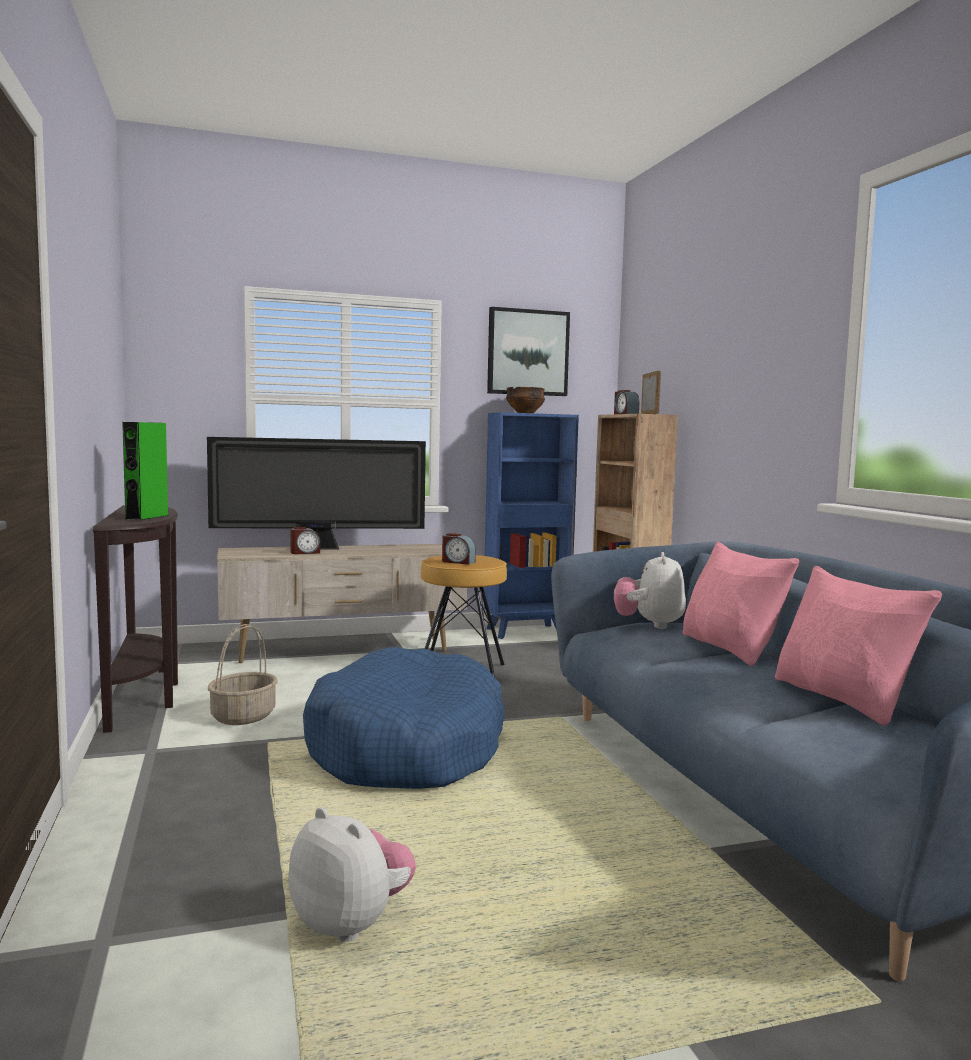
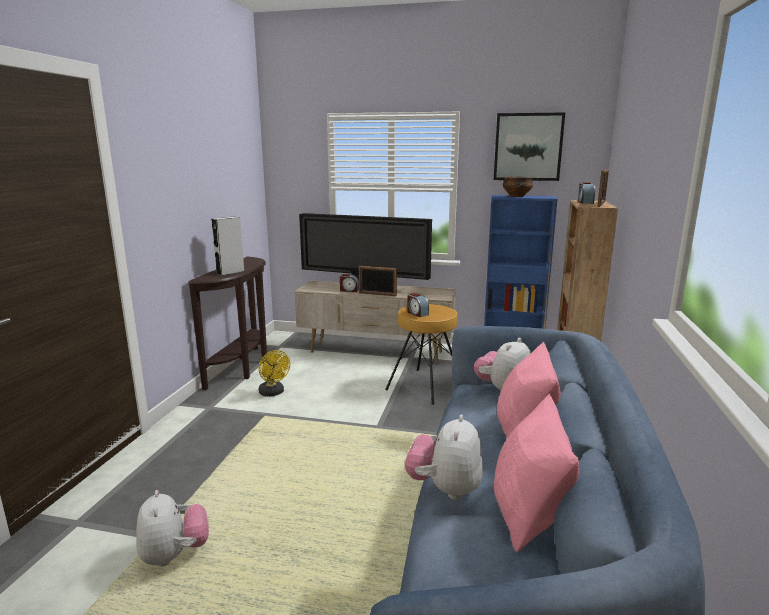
camera: 30 degrees right, 10 degrees up
green speaker [122,422,168,520] -> grey speaker [211,216,245,276]
basket [208,624,278,725] -> yellow fan [259,350,290,397]
blue dog bed [303,647,505,789] -> none
none -> picture frame [359,266,397,296]
none -> plush toy [405,415,483,500]

